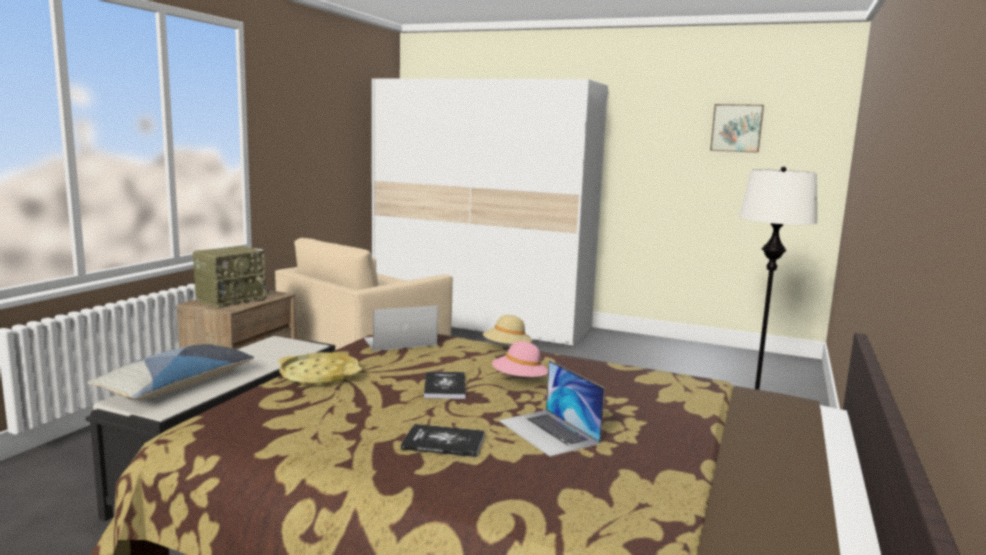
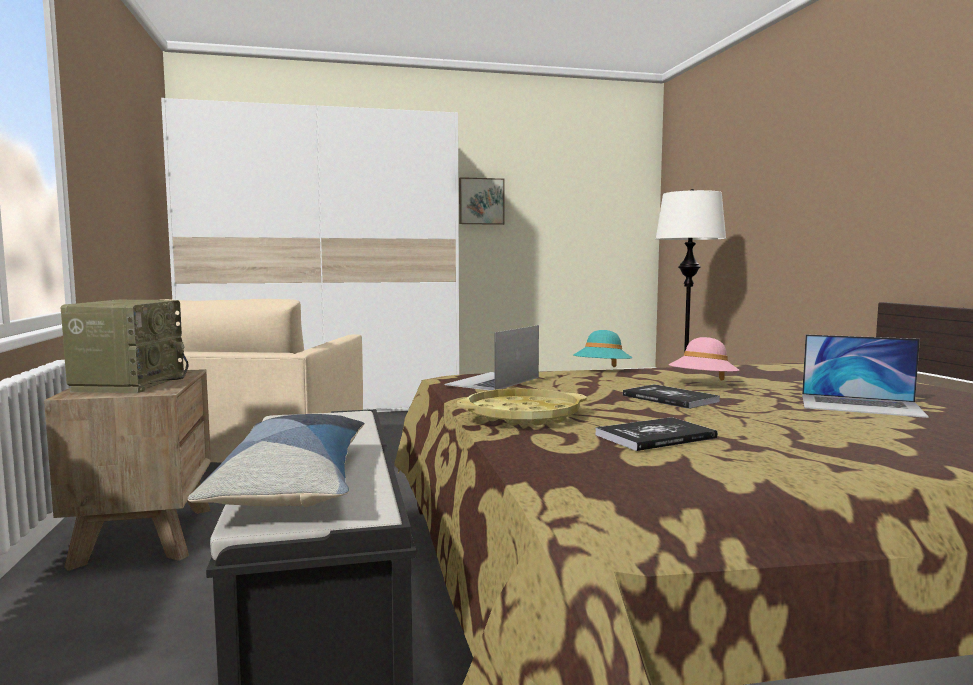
camera: 35 degrees left, 5 degrees down
book [401,424,485,457] -> book moved to [595,417,718,451]
beige hat [483,315,532,344] -> turquoise hat [573,330,633,367]
picture [710,104,764,153] -> picture moved to [459,177,505,225]

